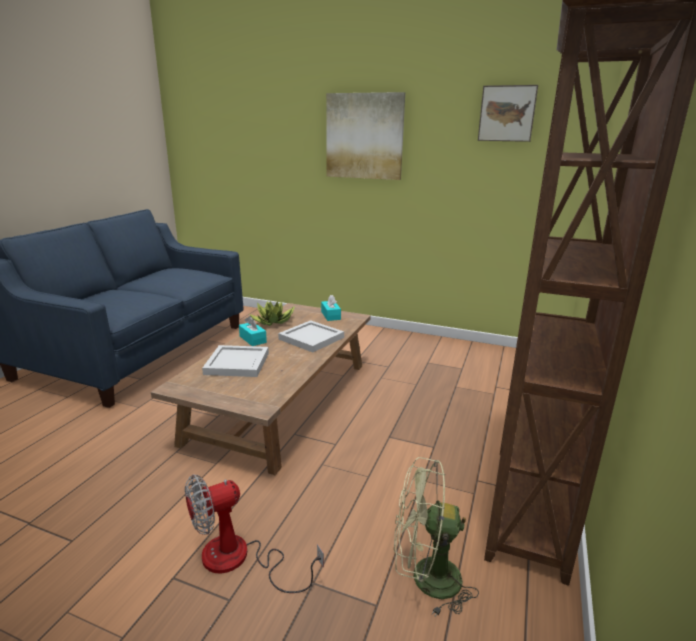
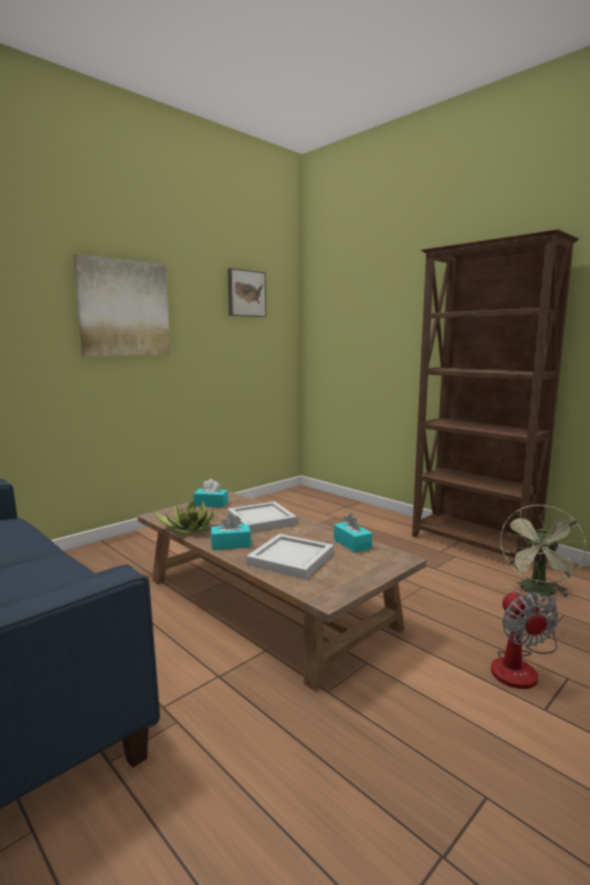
camera: 65 degrees left, 10 degrees down
none -> turquoise tissue box [334,513,372,553]

